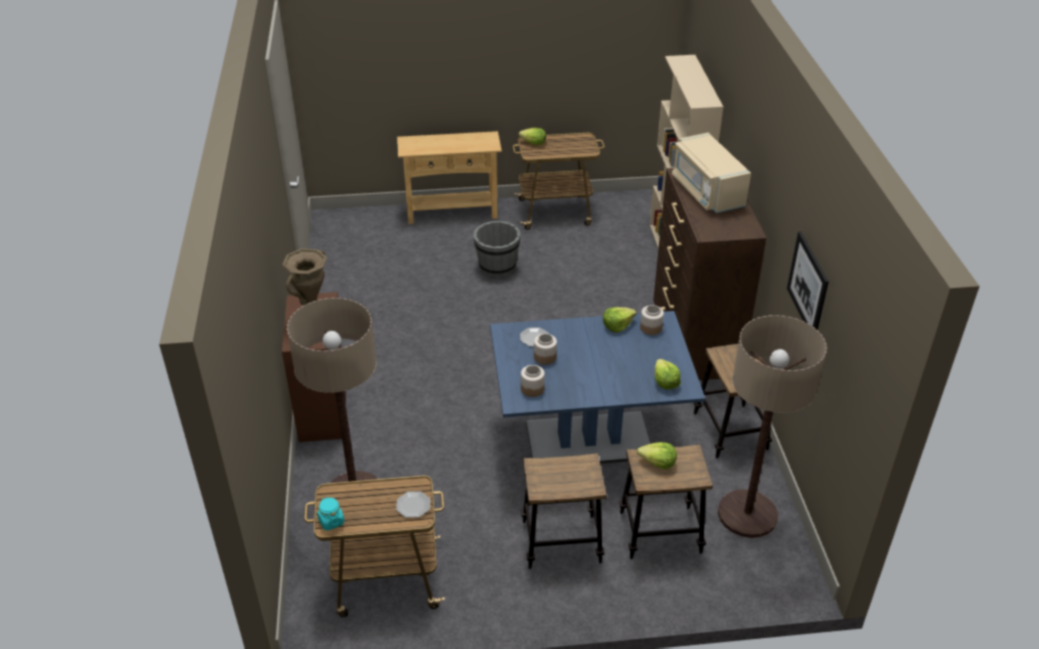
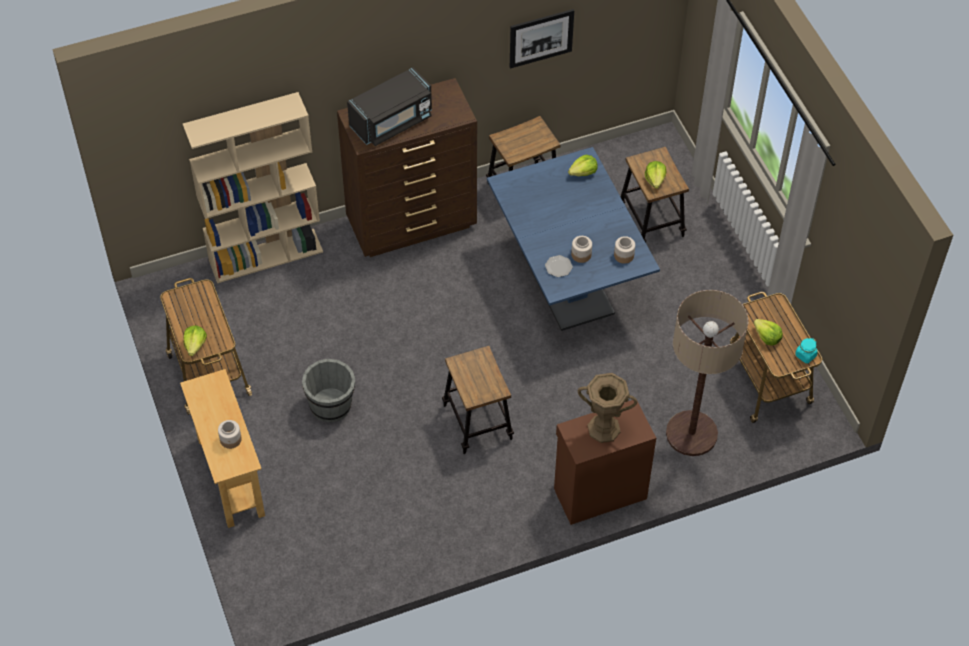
camera: 105 degrees left, 15 degrees up
plate [396,491,431,518] -> none
stool [521,453,607,569] -> stool moved to [442,346,514,454]
lettuce [603,307,636,333] -> lettuce moved to [753,319,783,346]
jar [640,305,664,335] -> jar moved to [218,420,242,449]
beige microwave [672,133,751,213] -> black microwave [347,67,432,146]
floor lamp [718,315,827,538] -> none

